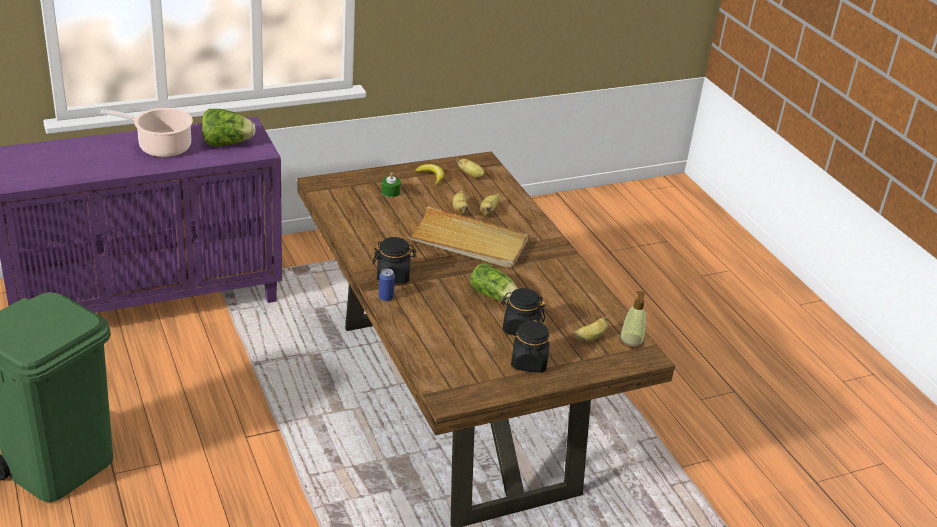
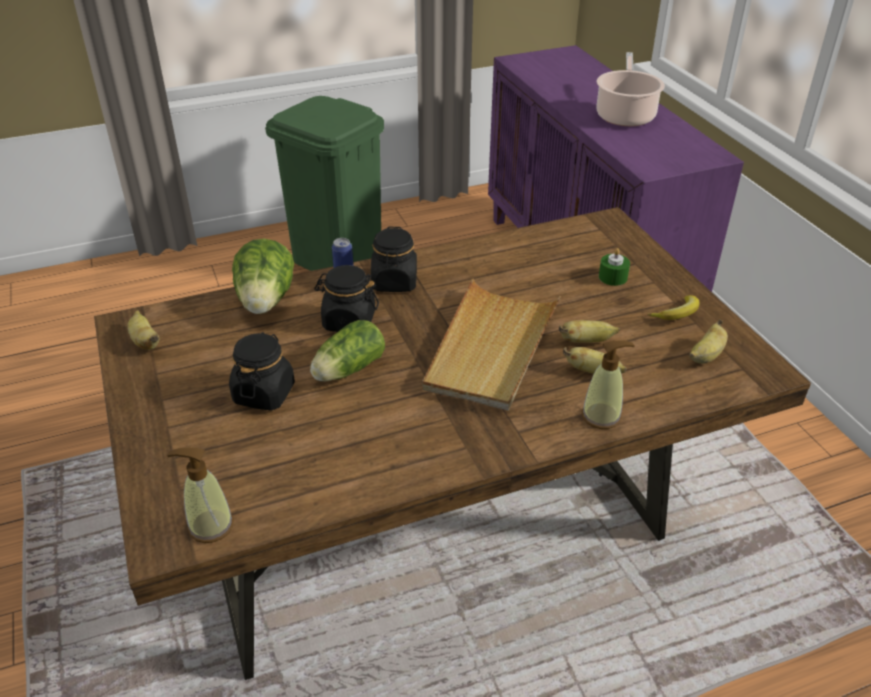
camera: 95 degrees right, 5 degrees up
lettuce [202,109,256,146] -> lettuce moved to [232,239,294,314]
black jar [511,319,550,373] -> black jar moved to [314,265,379,332]
banana [573,316,608,342] -> banana moved to [127,310,159,350]
none -> soap dispenser [582,341,635,429]

